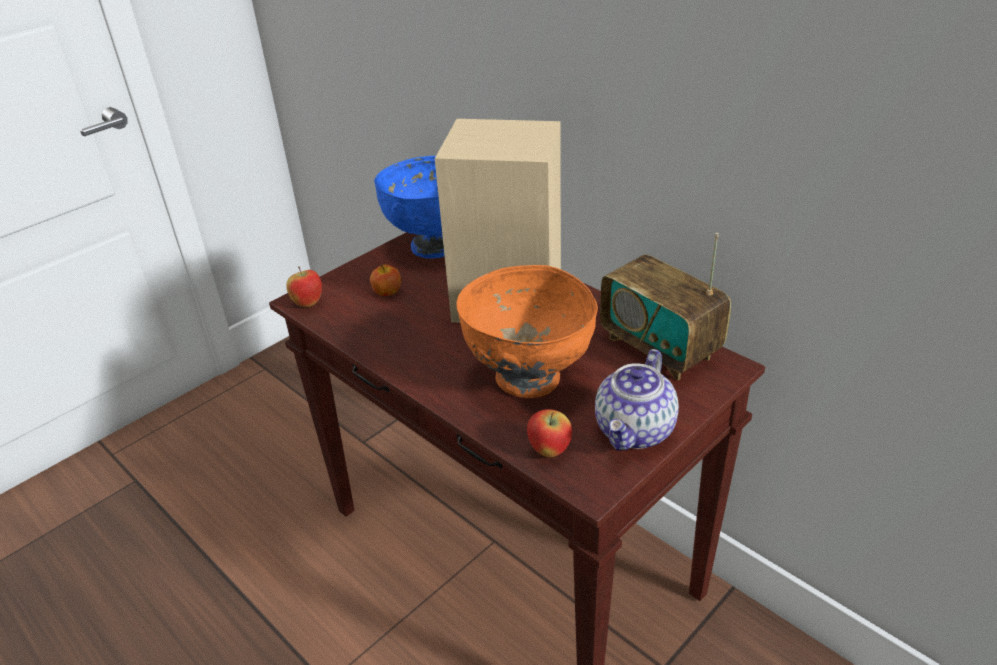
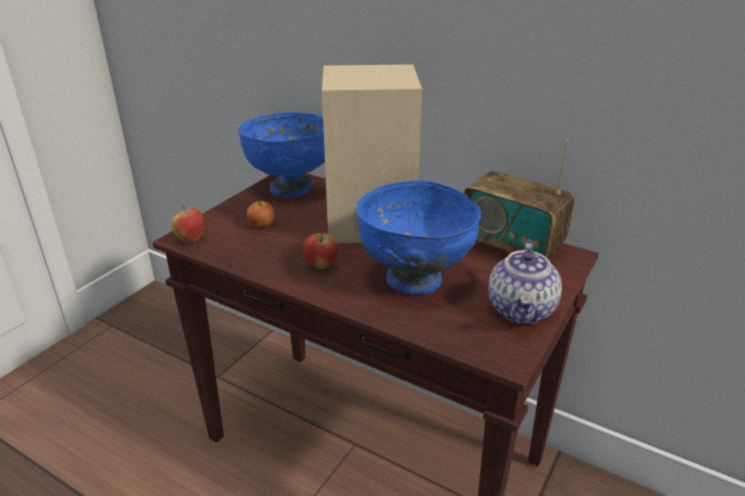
camera: 15 degrees left, 5 degrees down
orange bowl [457,265,598,398] -> blue bowl [357,180,481,295]
apple [527,409,572,457] -> apple moved to [303,231,338,269]

